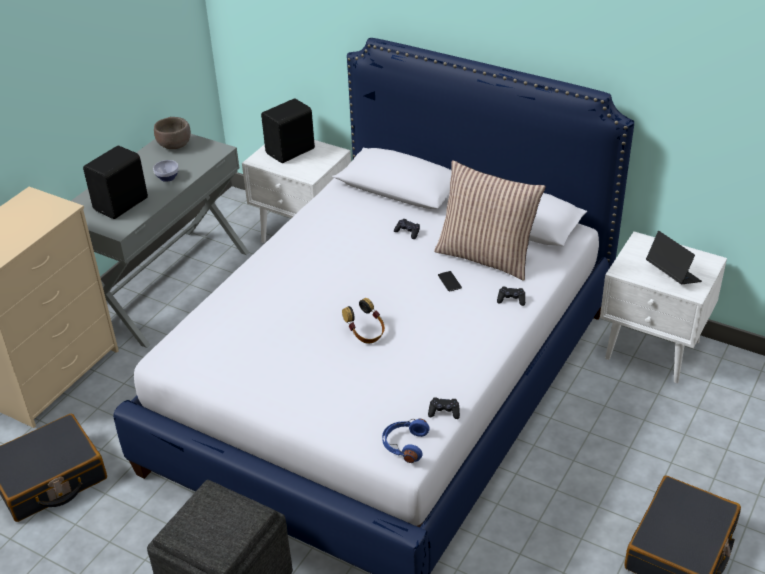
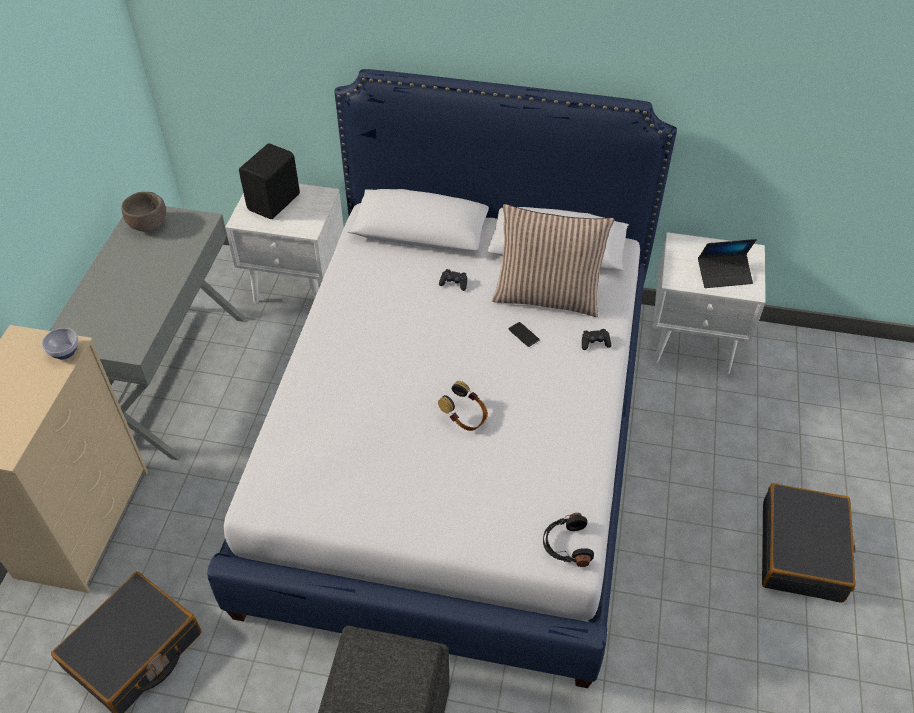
camera: 20 degrees left, 10 degrees up
black speaker [83,146,148,219] -> none
bowl [153,160,179,182] -> bowl moved to [42,328,79,360]
blue headphones [382,419,430,463] -> black headphones [543,513,594,567]
black game controller [428,397,460,419] -> none
laptop [646,231,702,284] -> laptop turned 135 degrees clockwise [698,239,757,288]

